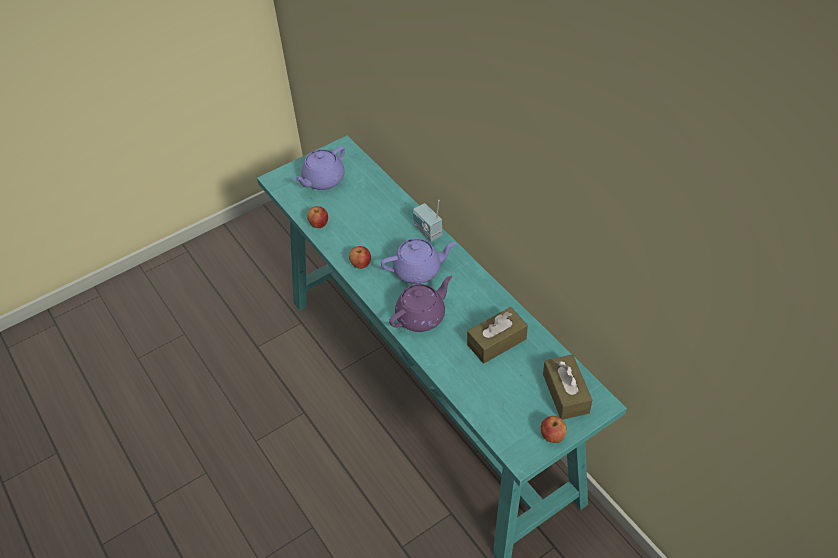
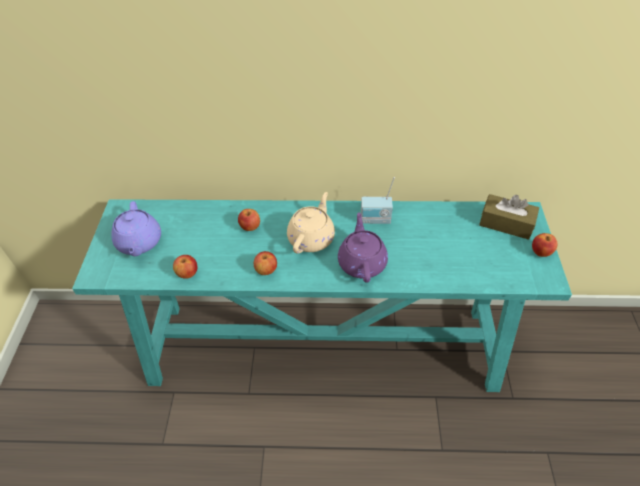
camera: 55 degrees left, 0 degrees up
purple teapot [381,238,456,284] -> beige teapot [287,192,335,254]
radio [413,200,443,242] -> radio moved to [361,177,395,224]
brown tissue box [467,307,528,363] -> none
none -> apple [238,209,260,231]

